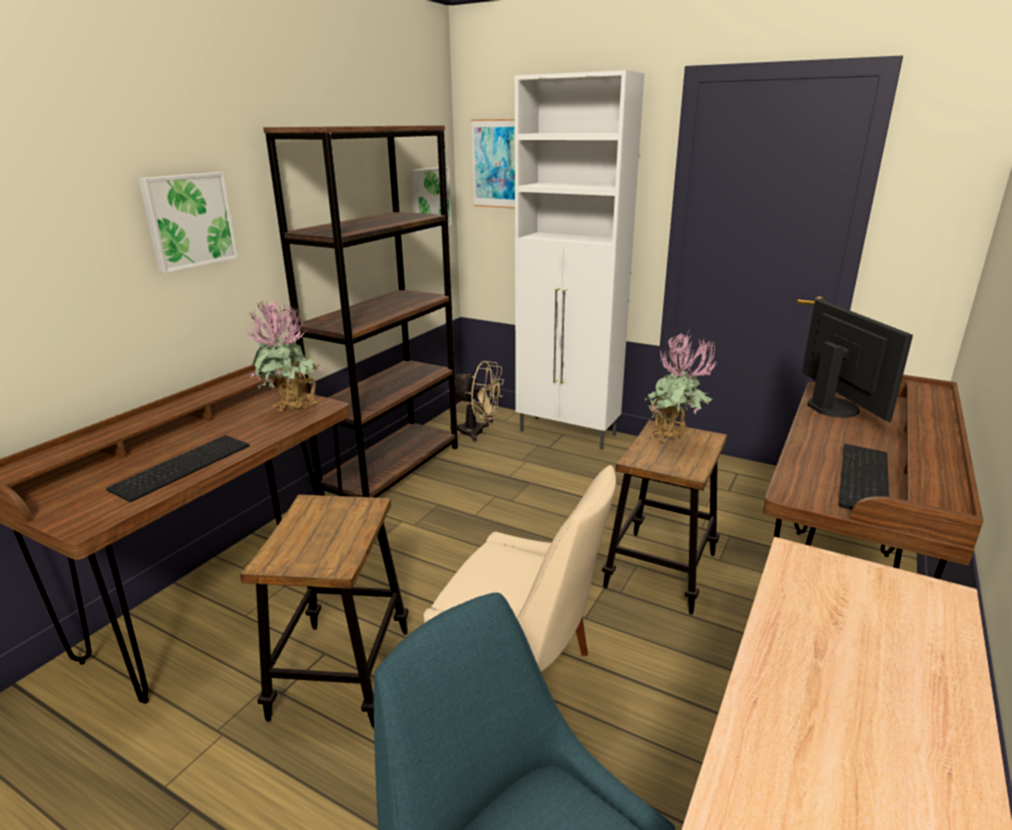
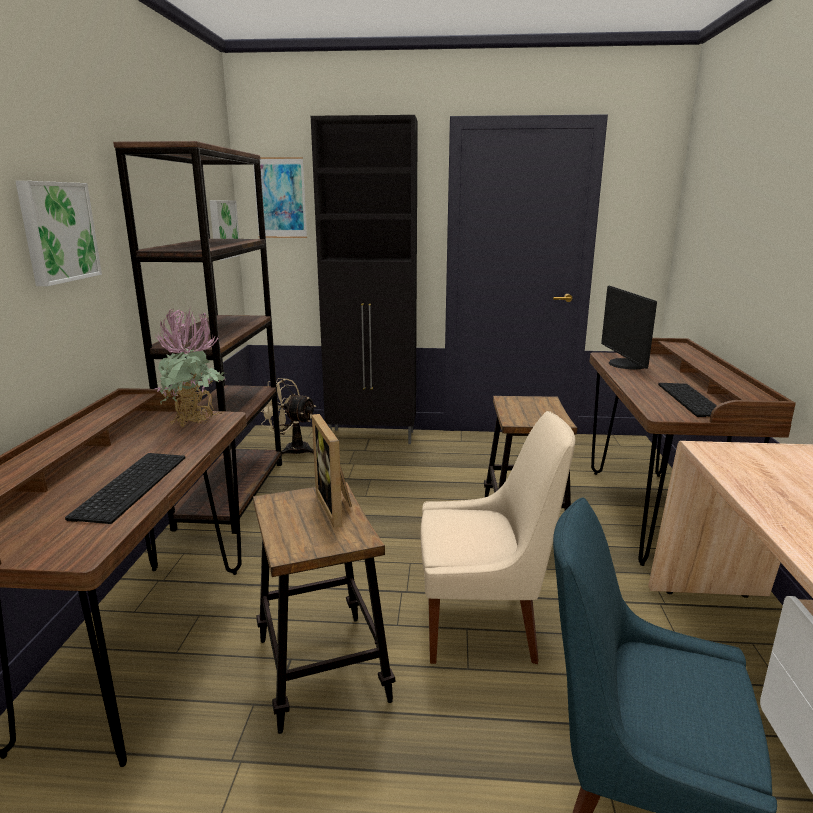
camera: 25 degrees left, 5 degrees down
beige fan [448,361,504,442] -> beige fan turned 150 degrees counterclockwise [261,378,316,455]
white cabinet [515,70,645,450] -> black cabinet [311,115,418,444]
potted plant [645,332,717,442] -> none
monitor [802,298,913,422] -> monitor turned 150 degrees counterclockwise [601,286,657,369]
none -> picture frame [312,414,352,528]

